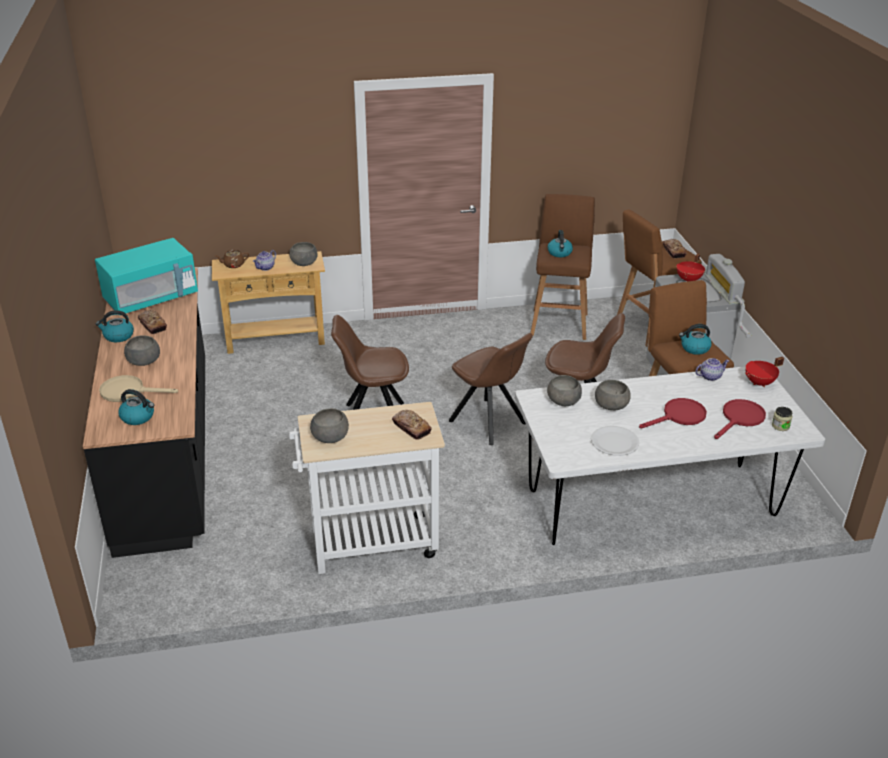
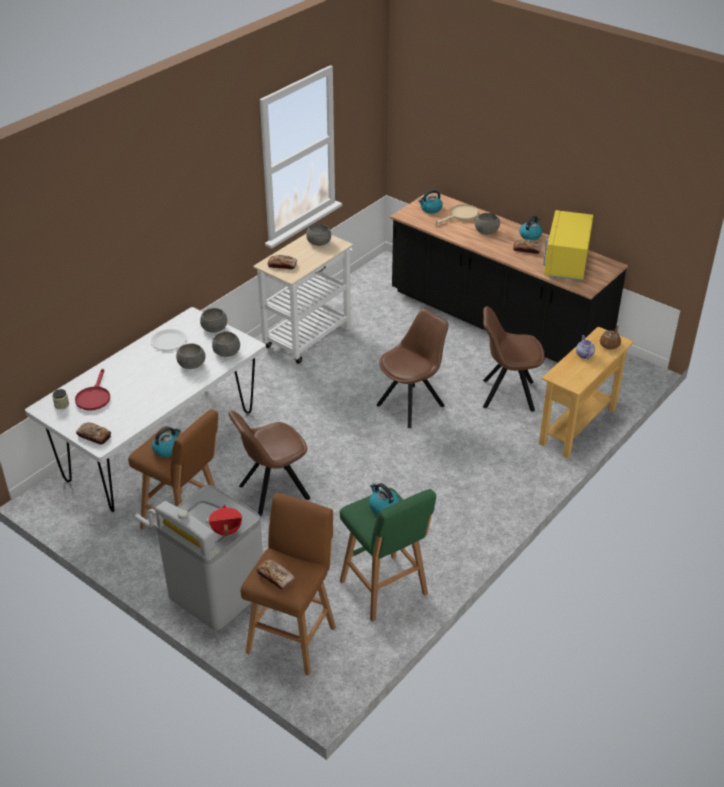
camera: 140 degrees right, 5 degrees up
turquoise microwave [95,238,198,313] -> yellow microwave [543,210,593,282]
grey bowl [289,242,318,266] -> grey bowl moved to [200,308,227,333]
brown chair [449,333,533,445] -> brown chair moved to [483,306,545,412]
brown stool [531,194,595,340] -> green stool [340,488,436,622]
red frying pan [639,398,707,428] -> none
teapot [695,358,730,381] -> none
red cooking pot [745,357,784,387] -> bread [76,422,111,445]

